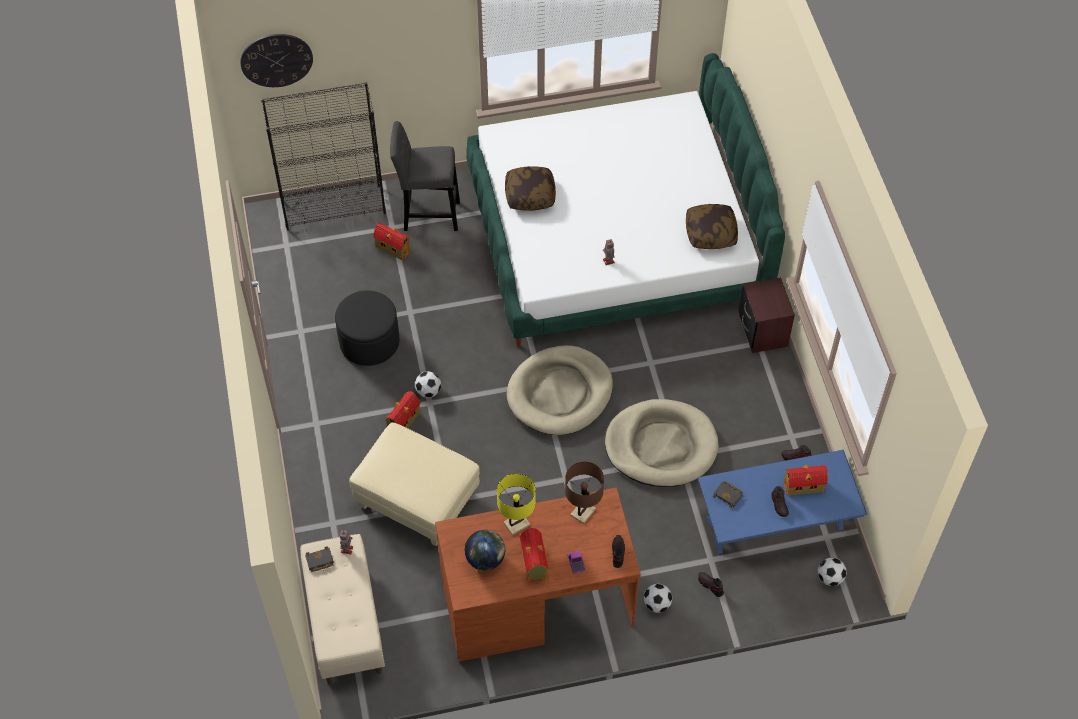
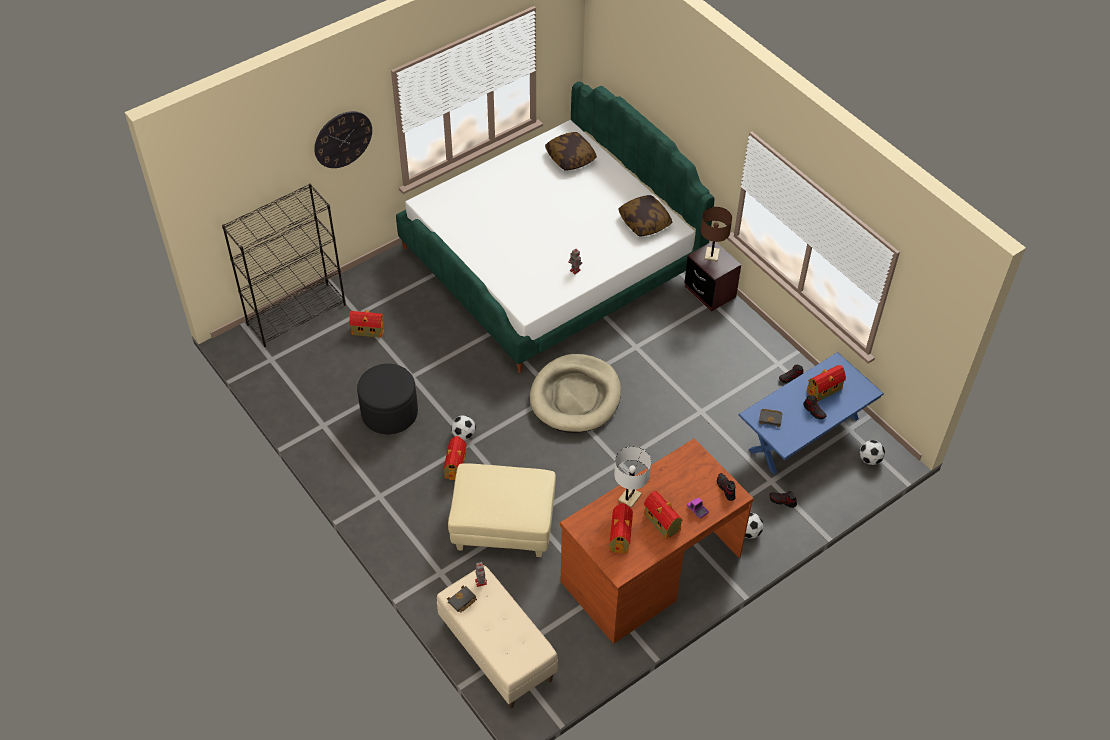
camera: 25 degrees left, 5 degrees down
wall clock [240,34,313,87] -> wall clock moved to [314,111,372,168]
grey stool [390,121,460,231] -> none
globe [465,530,505,571] -> toy house [610,503,633,554]
yellow table lamp [497,474,536,535] -> white table lamp [614,446,651,508]
pillow [505,166,556,211] -> pillow moved to [545,132,597,170]
brown table lamp [565,462,604,524] -> brown table lamp moved to [701,207,732,262]
beige dog bed [605,399,719,487] -> none

